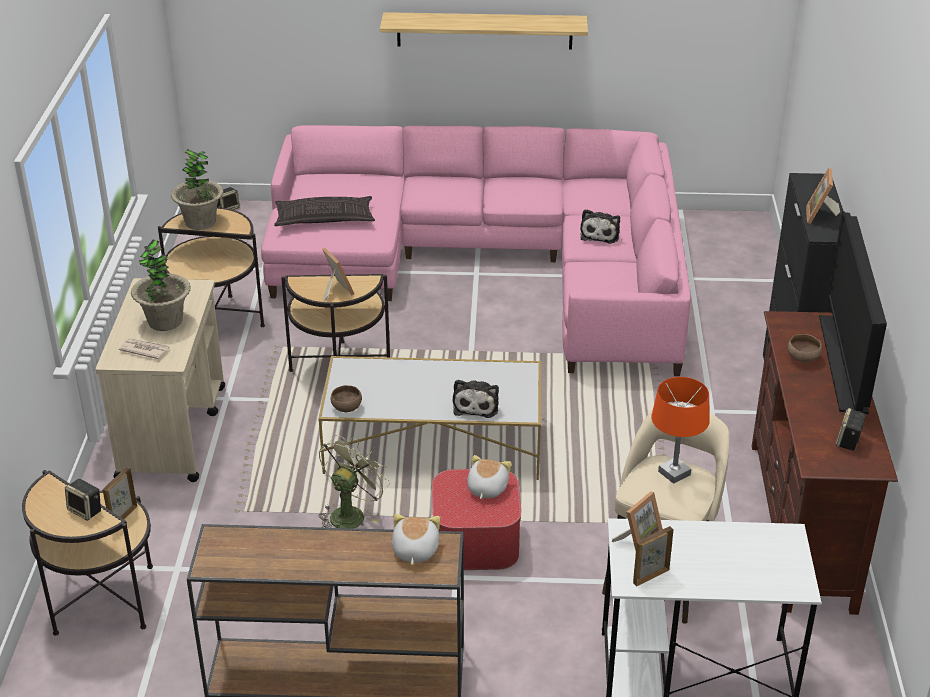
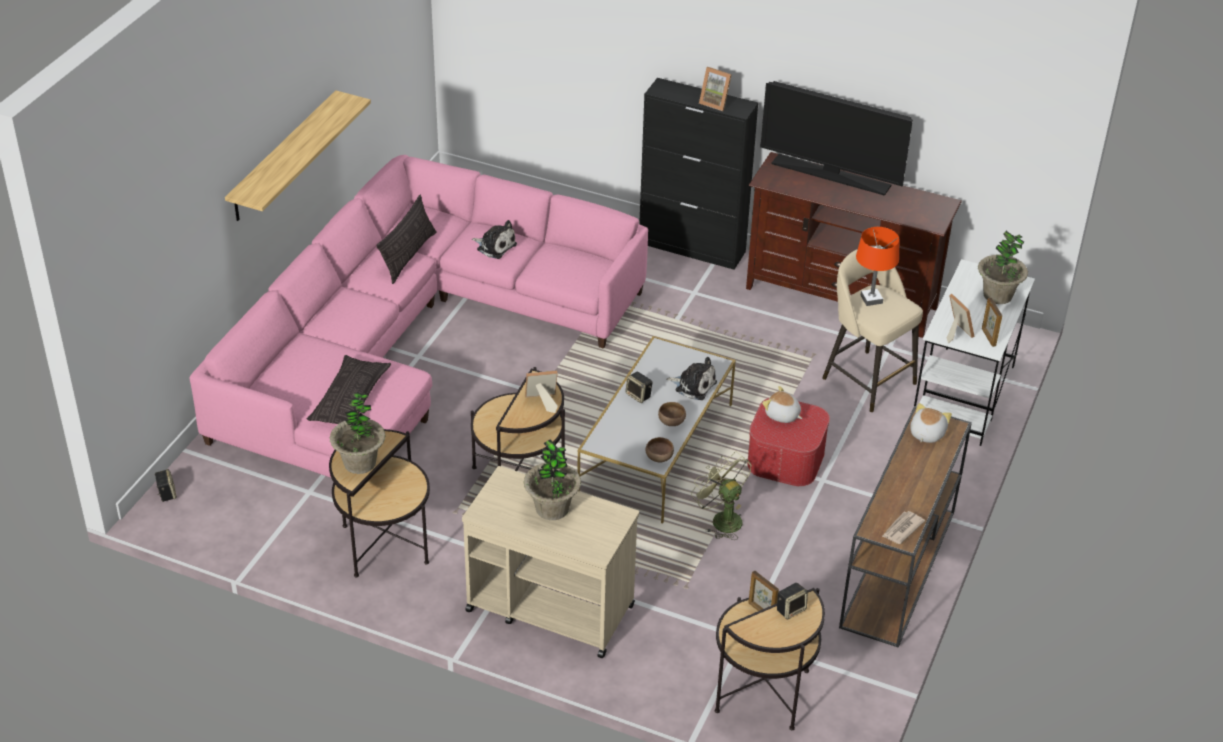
camera: 70 degrees left, 5 degrees up
newspaper [119,338,169,359] -> newspaper moved to [882,511,925,544]
plush toy [392,514,440,565] -> plush toy turned 90 degrees clockwise [911,403,952,443]
brown bowl [787,334,822,362] -> brown bowl moved to [658,402,686,426]
speaker [835,408,866,451] -> speaker moved to [625,371,652,403]
none -> pillow [376,195,437,284]
none -> potted plant [978,231,1028,304]

